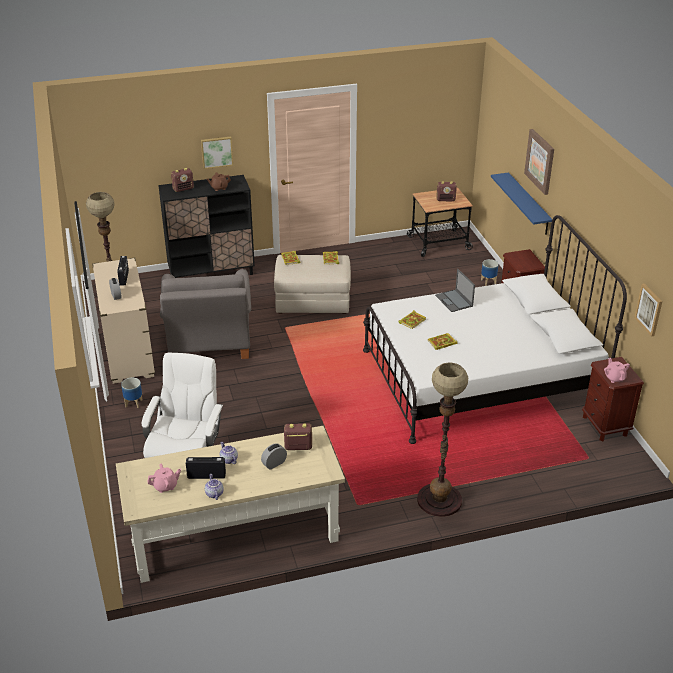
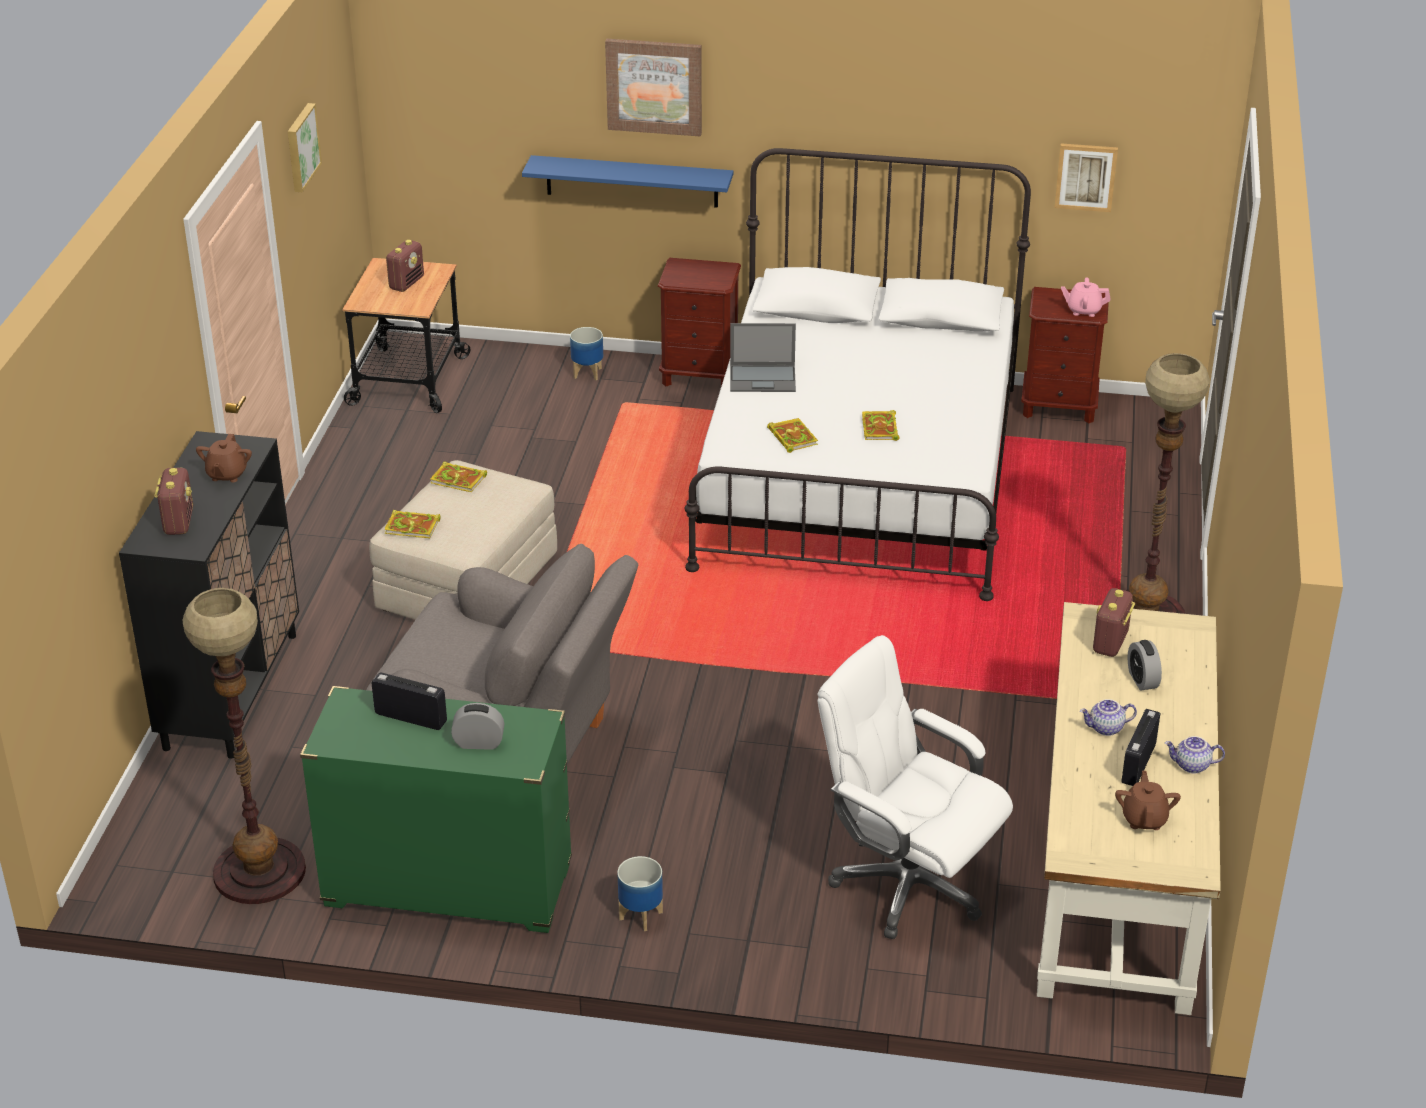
camera: 65 degrees left, 0 degrees up
beige dresser [92,258,155,384] -> green dresser [300,686,572,933]
pink teapot [147,464,181,493] -> brown teapot [1115,771,1181,830]
picture [201,137,233,169] -> picture moved to [288,103,322,192]

